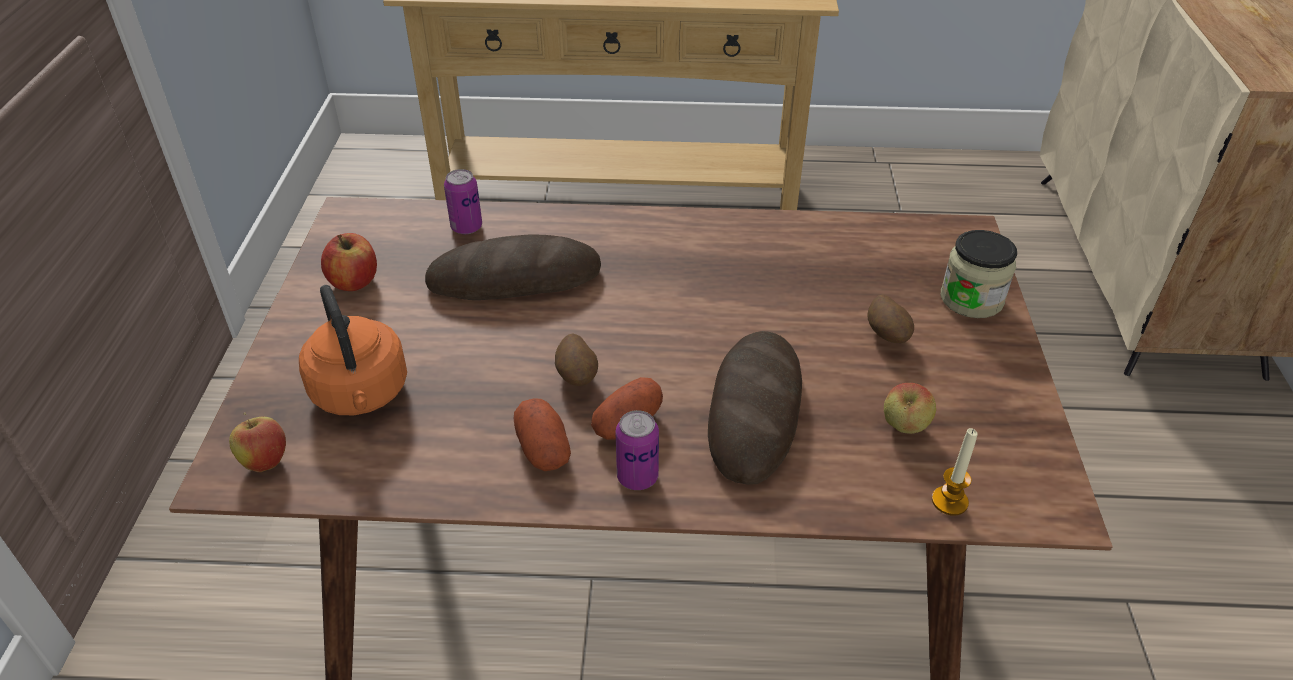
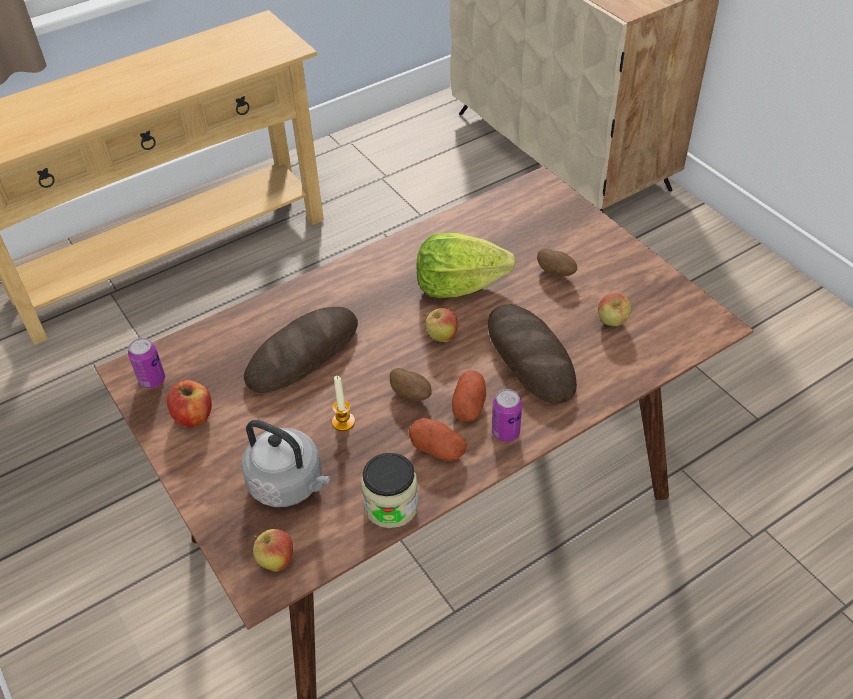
camera: 35 degrees left, 5 degrees up
orange kettle [299,285,407,415] -> grey kettle [241,420,330,507]
can [444,169,482,234] -> can moved to [128,338,165,389]
candle [932,428,978,516] -> candle moved to [332,376,355,431]
jar [941,230,1017,318] -> jar moved to [361,453,419,528]
none -> lettuce [417,233,516,298]
none -> apple [425,308,458,342]

